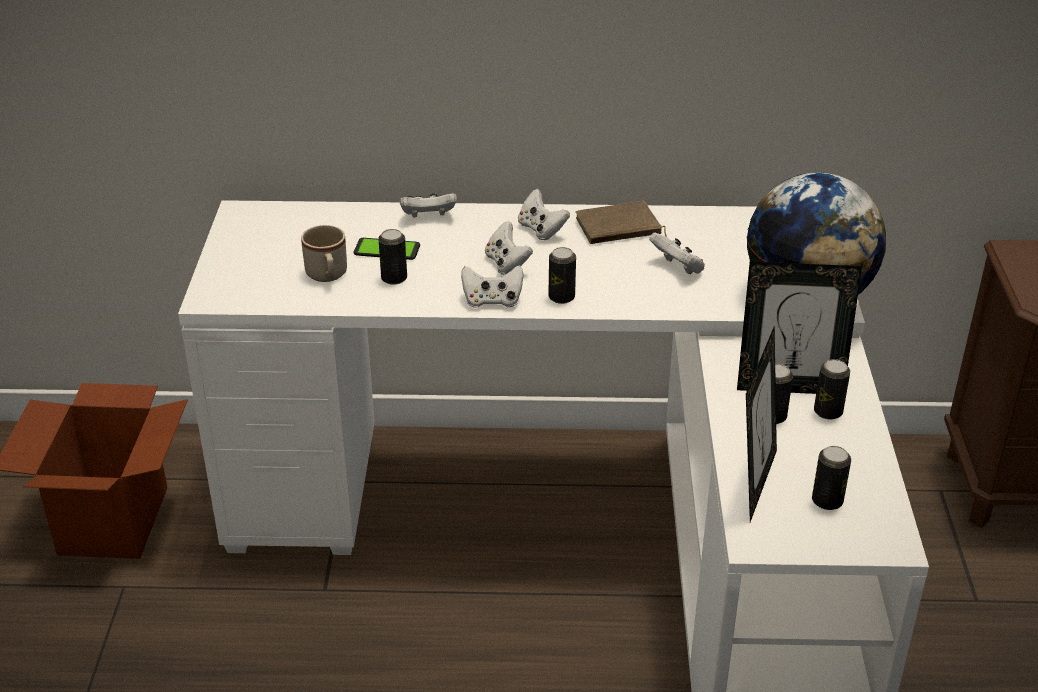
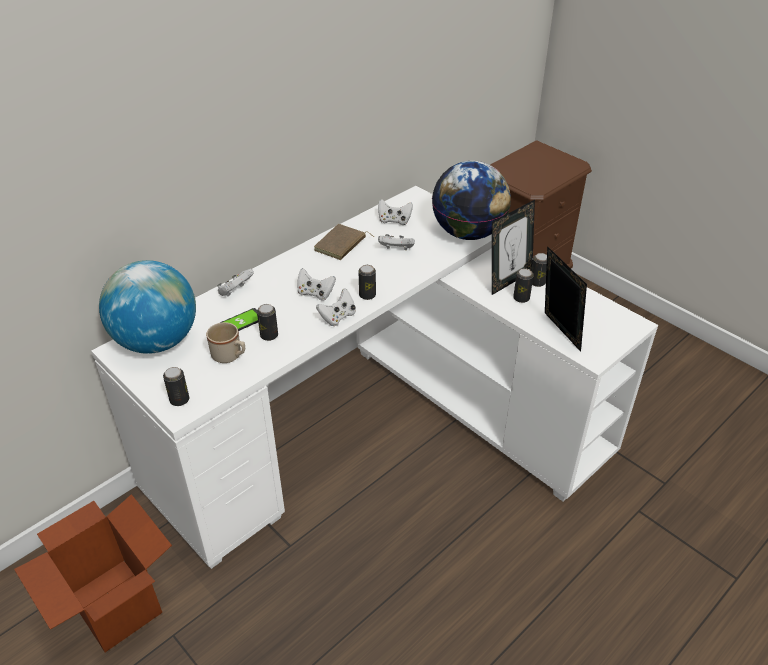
camera: 45 degrees left, 5 degrees up
white game controller [518,189,570,240] -> white game controller moved to [378,199,413,225]
can [812,446,851,510] -> can moved to [163,367,189,406]
none -> globe [99,260,196,354]

